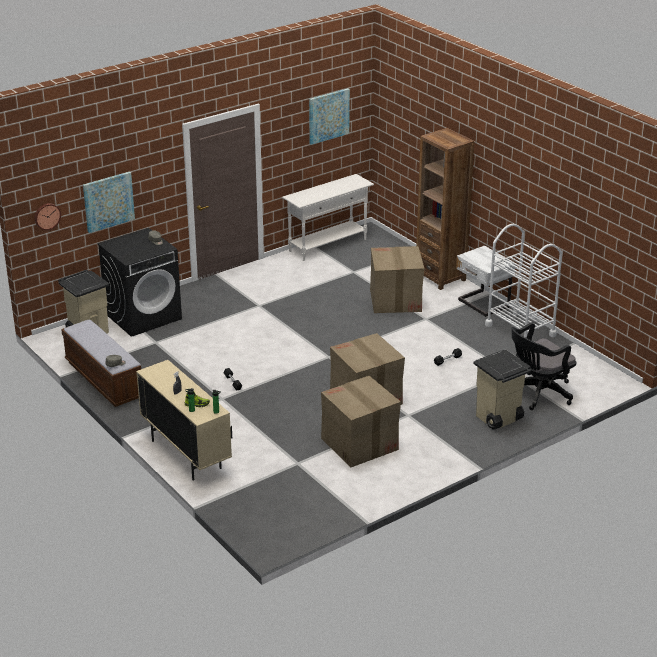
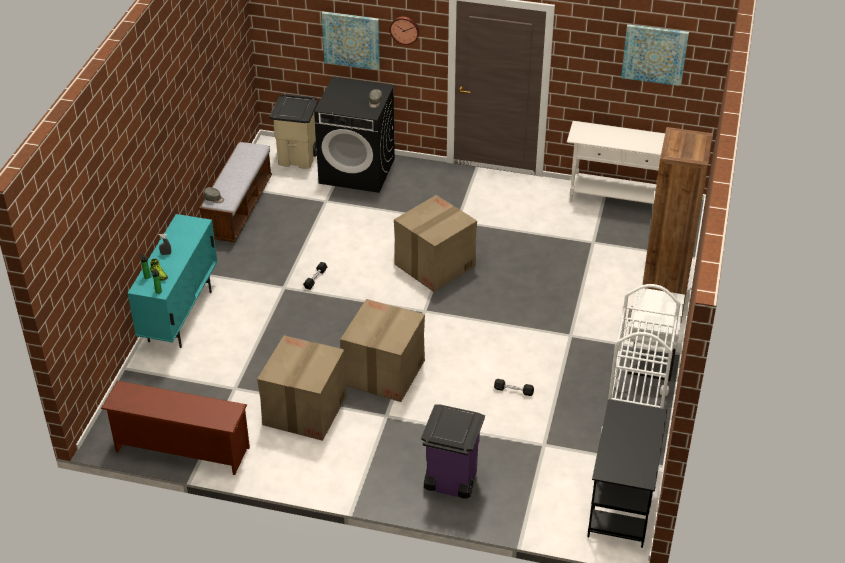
camera: 50 degrees right, 10 degrees up
wall clock [34,203,61,230] -> wall clock moved to [390,17,420,45]
beige cabinet [136,360,232,481] -> turquoise cabinet [128,214,217,348]
cardboard box [370,246,424,313] -> cardboard box moved to [394,195,477,292]
beige trash can [473,350,532,430] -> purple trash can [421,405,485,498]
black office chair [511,322,576,410] -> none
none -> brown shoe rack [101,381,250,475]
none -> black desk [587,399,668,548]

